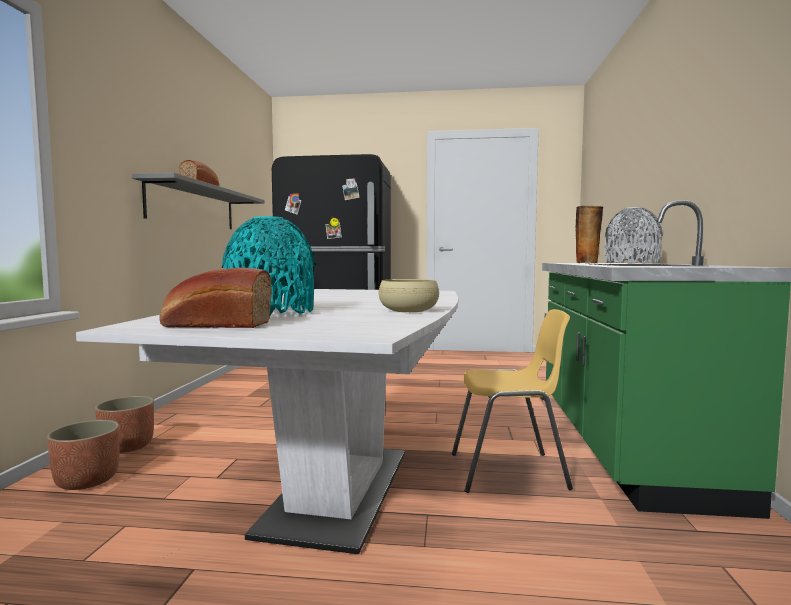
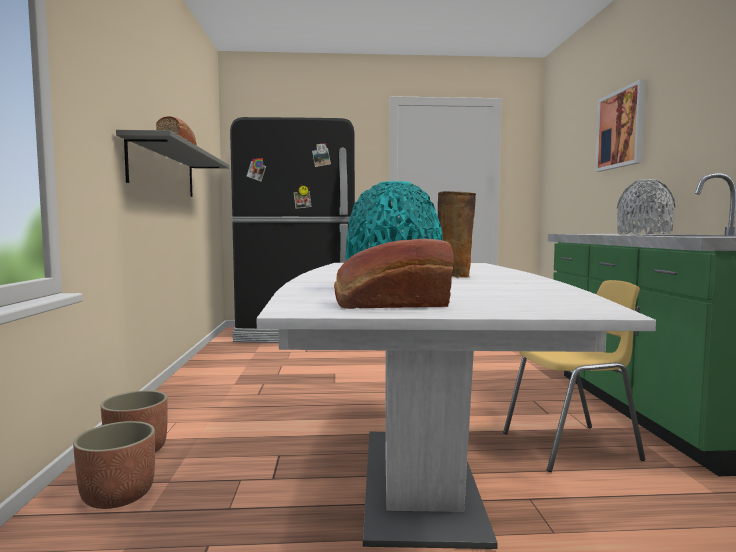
camera: 10 degrees left, 0 degrees up
beige bowl [379,279,439,312] -> none
vase [576,206,603,263] -> vase moved to [438,191,476,278]
none -> picture [595,79,646,172]

